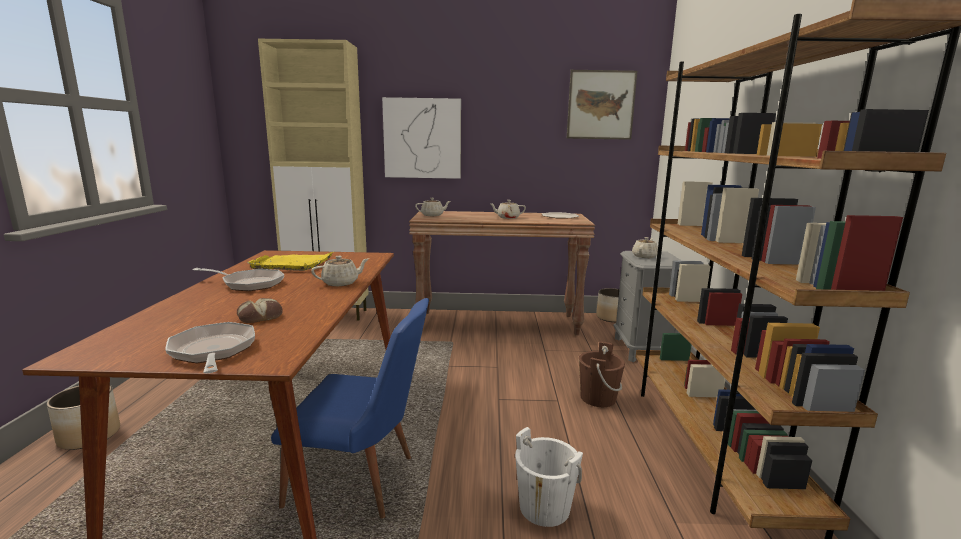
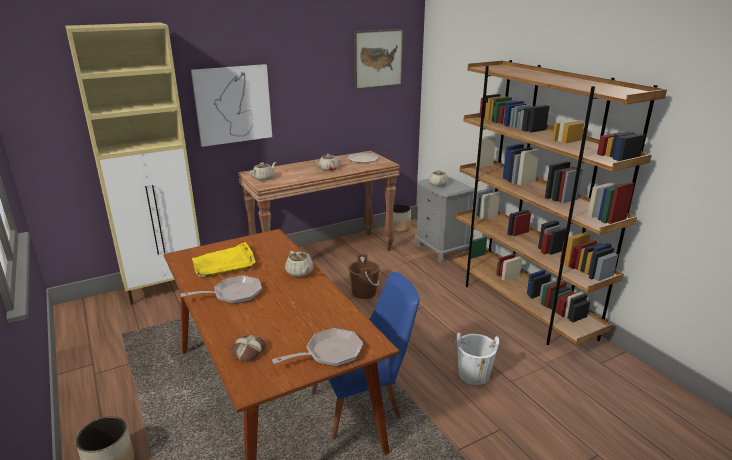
camera: 30 degrees left, 10 degrees up
frying pan [165,322,255,373] -> frying pan turned 120 degrees clockwise [272,328,363,367]
bread [237,298,283,323] -> bread moved to [230,335,266,362]
beige teapot [311,256,369,286] -> beige teapot turned 120 degrees clockwise [285,251,314,277]
brown bucket [579,341,625,407] -> brown bucket moved to [348,254,380,299]

